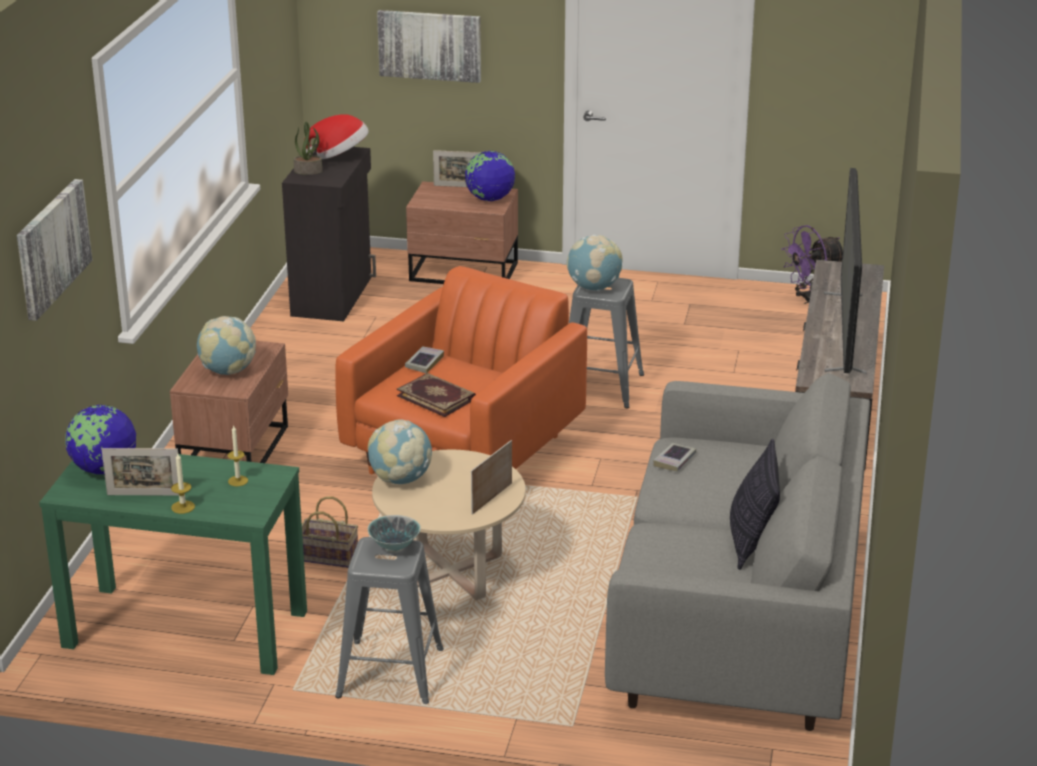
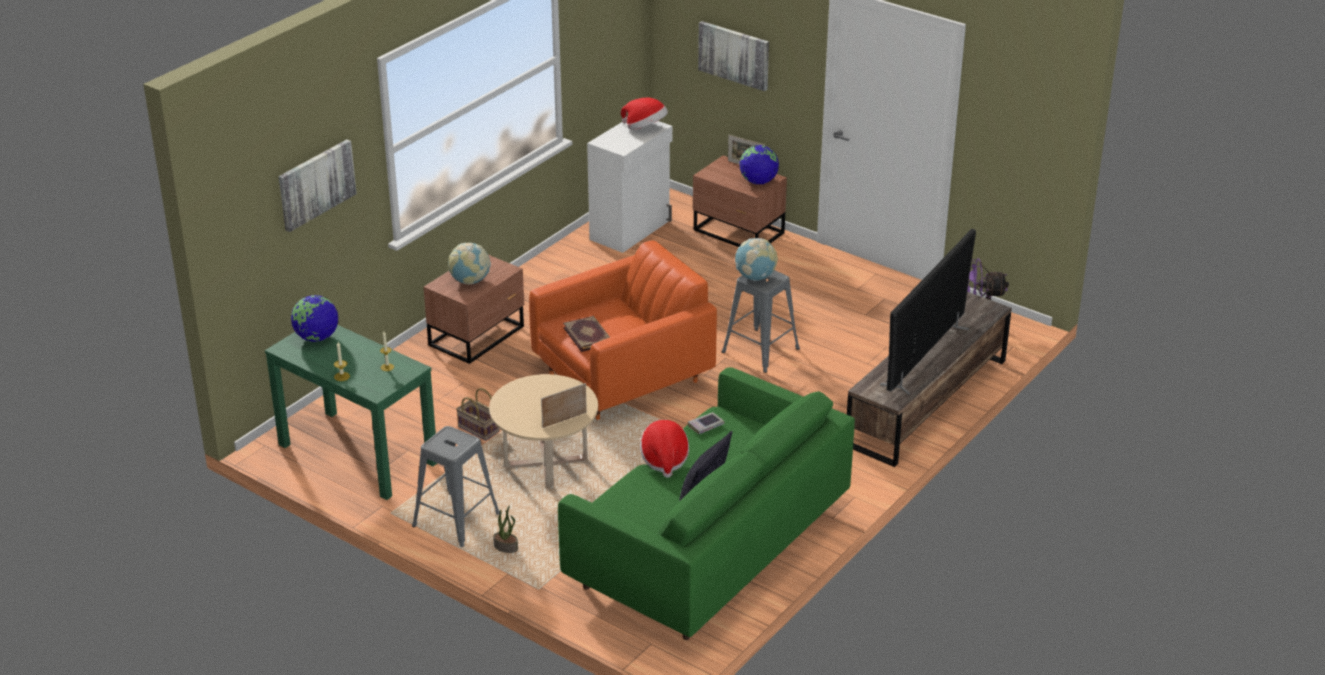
camera: 25 degrees right, 5 degrees up
picture frame [102,448,179,496] -> none
black cabinet [282,144,376,321] -> white cabinet [587,121,673,253]
potted plant [293,122,322,175] -> potted plant moved to [493,505,518,553]
globe [368,419,432,484] -> none
bowl [368,515,421,553] -> none
book [405,347,444,373] -> none
grey sofa [605,373,870,731] -> green sofa [558,367,855,640]
none -> hat [640,420,689,478]

